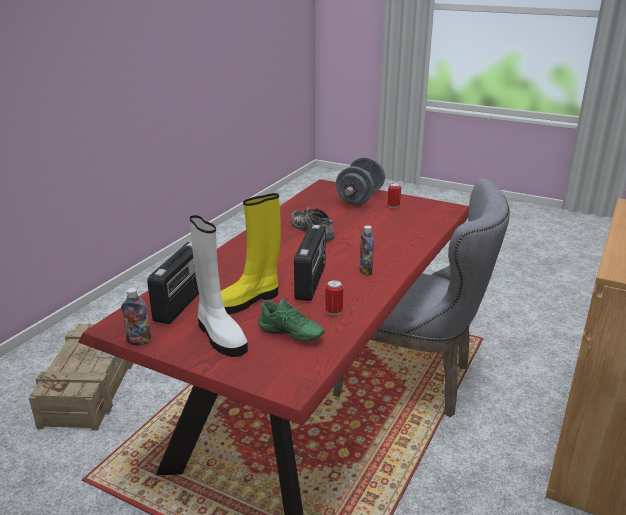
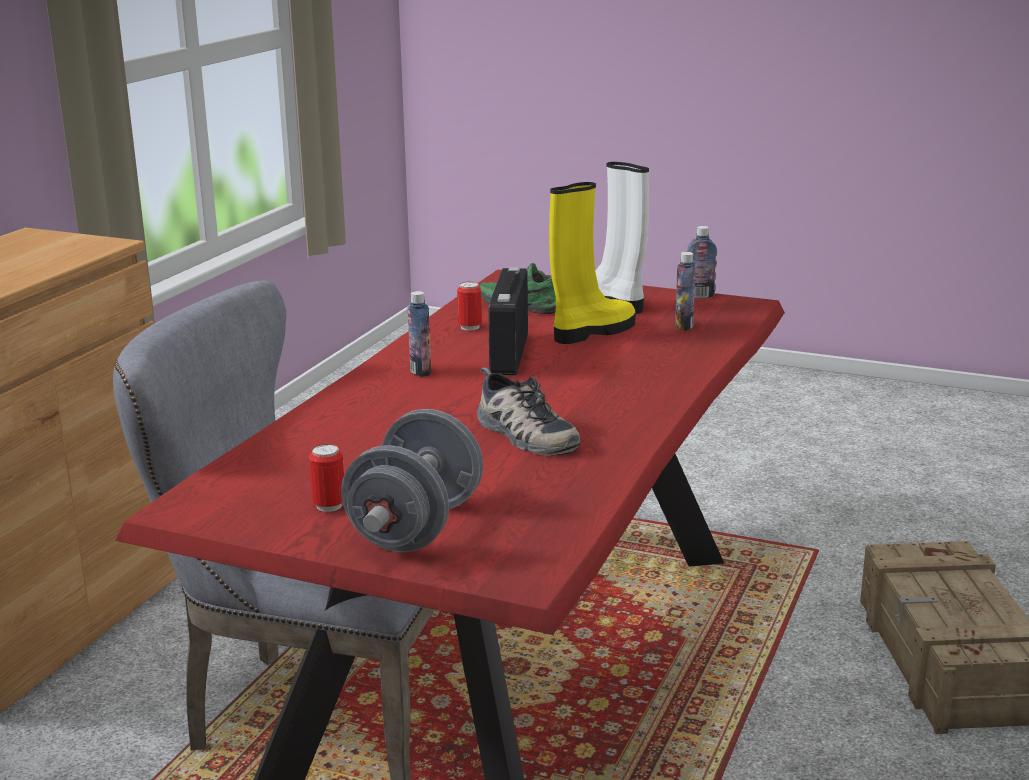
camera: 175 degrees right, 5 degrees down
radio [147,242,199,324] -> bottle [675,252,696,331]

